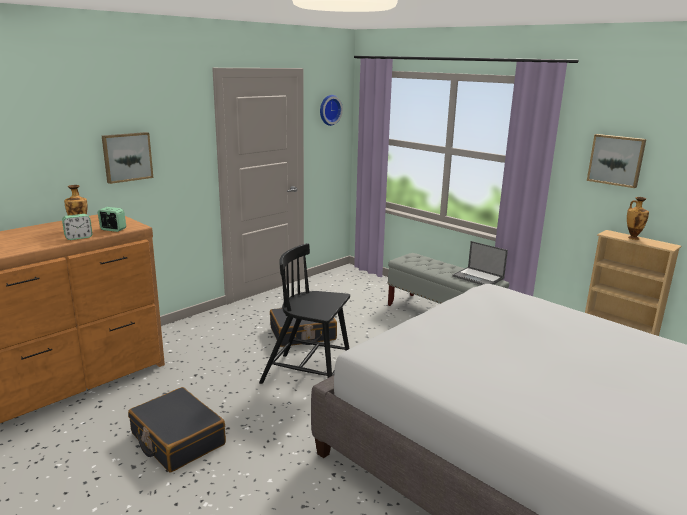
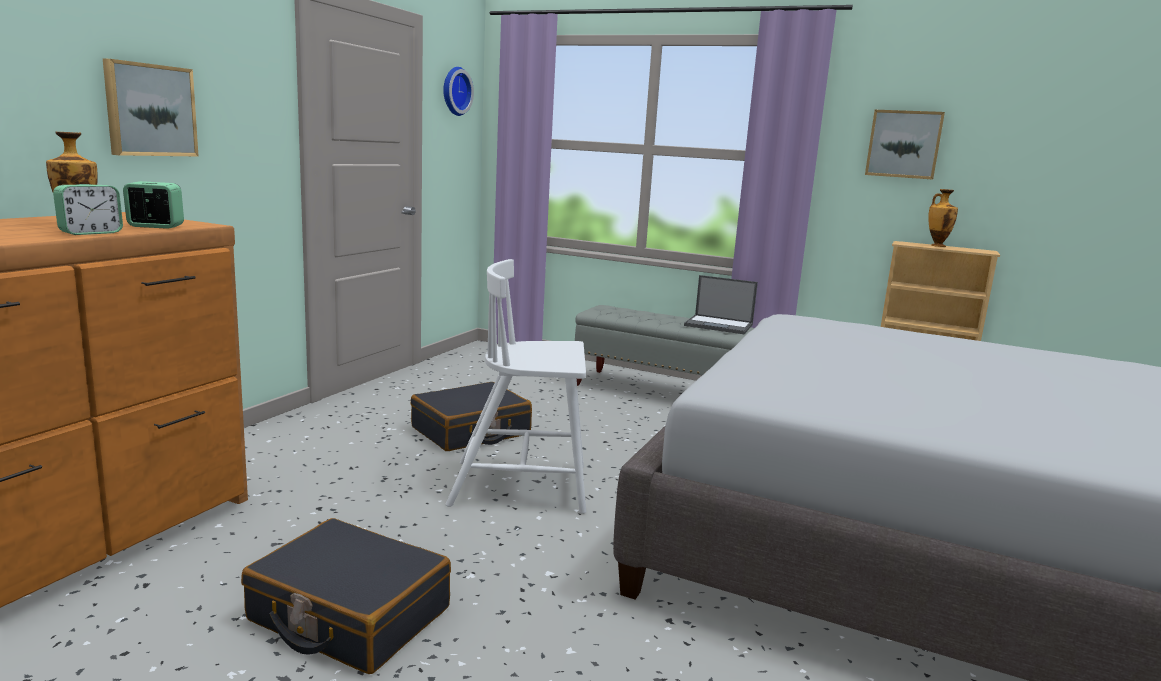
camera: 20 degrees left, 5 degrees down
black chair [259,243,350,384] -> white chair [446,259,586,514]

